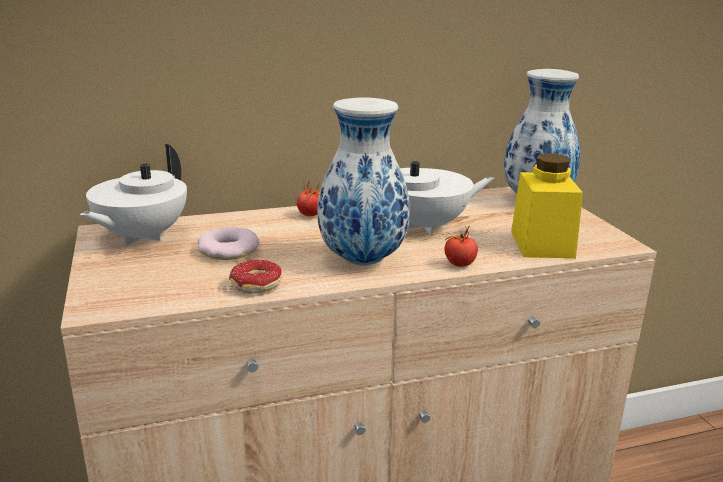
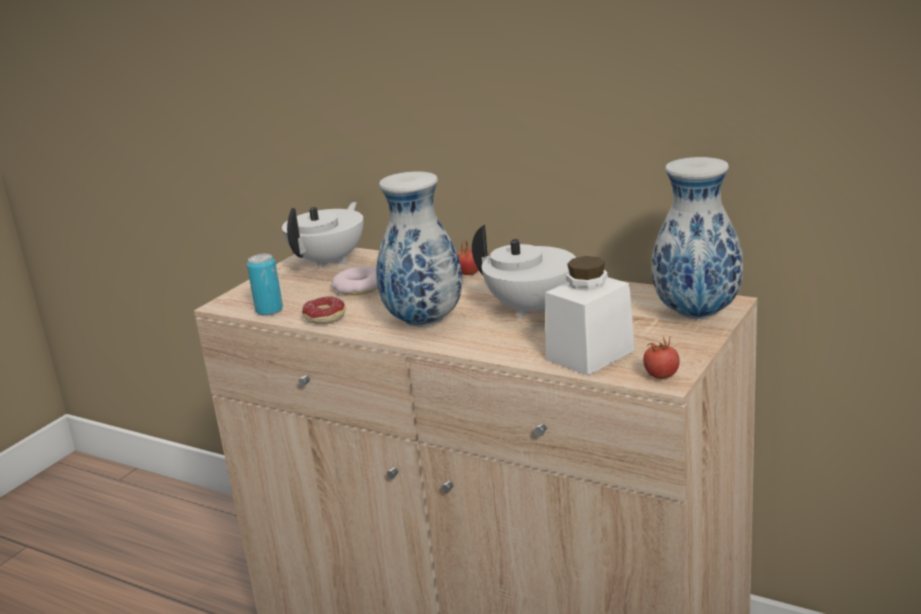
camera: 50 degrees right, 0 degrees up
white teapot [80,144,187,246] -> white teapot turned 135 degrees clockwise [282,202,364,269]
tomato [444,225,478,267] -> tomato moved to [643,336,680,379]
yellow jar [511,153,583,258] -> white jar [545,256,635,376]
none -> can [247,254,283,316]

